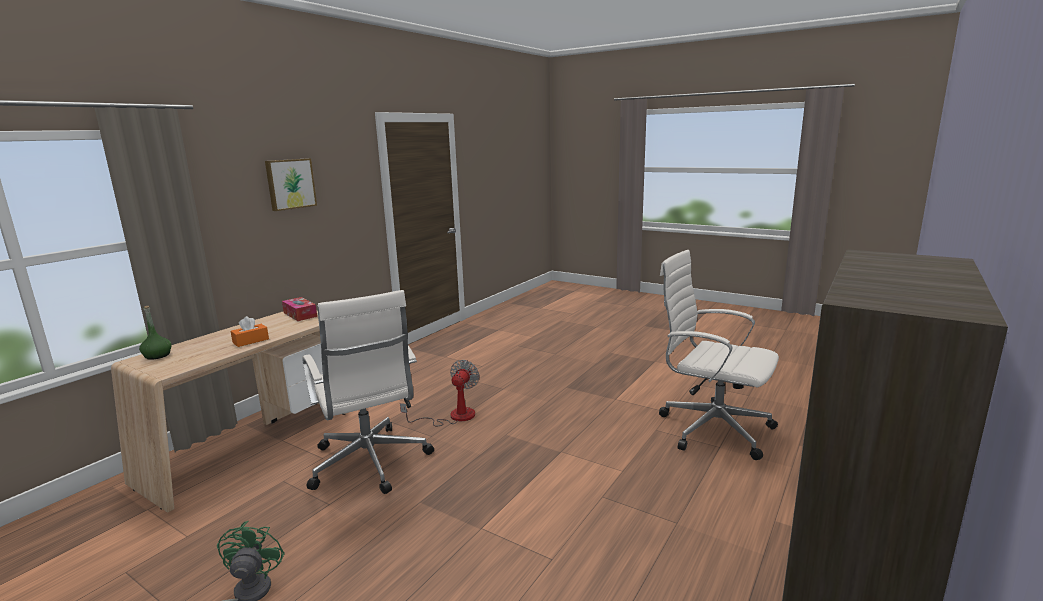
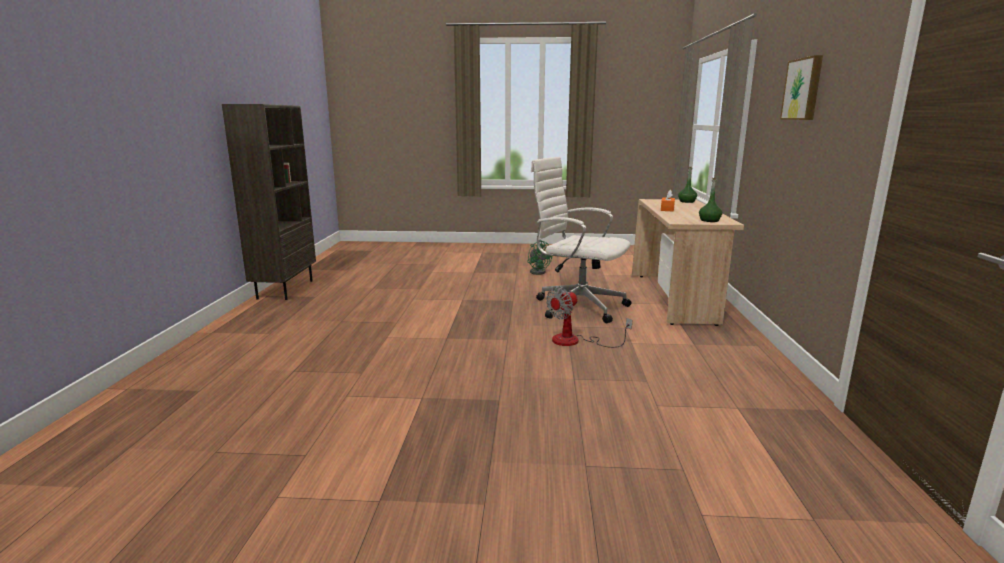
camera: 150 degrees right, 0 degrees up
tissue box [282,297,317,321] -> green bottle [699,178,723,222]
fan [400,360,479,426] -> fan turned 60 degrees clockwise [546,286,632,348]
white office chair [659,250,779,460] -> none

